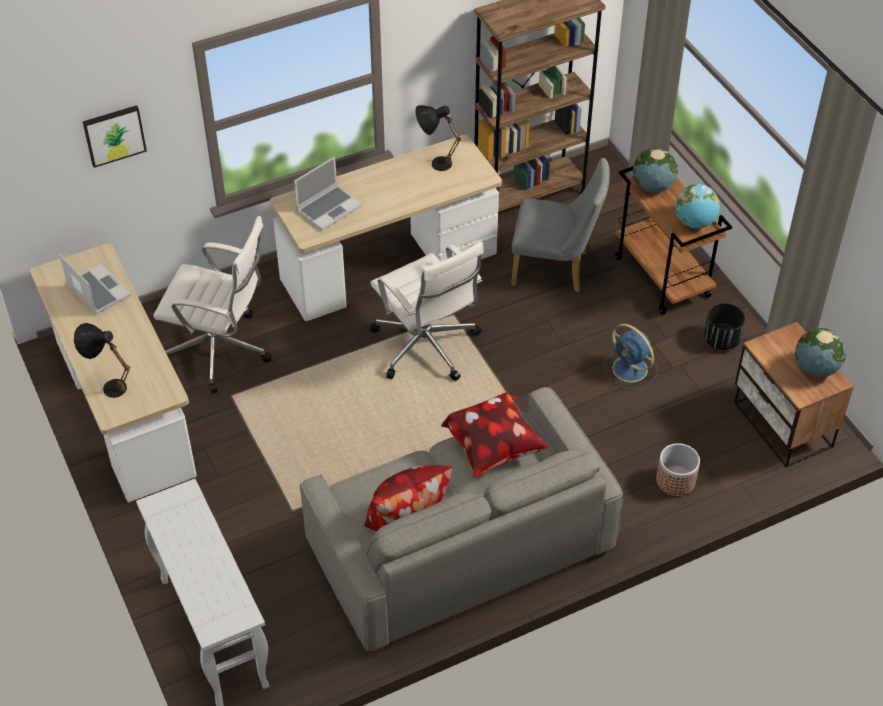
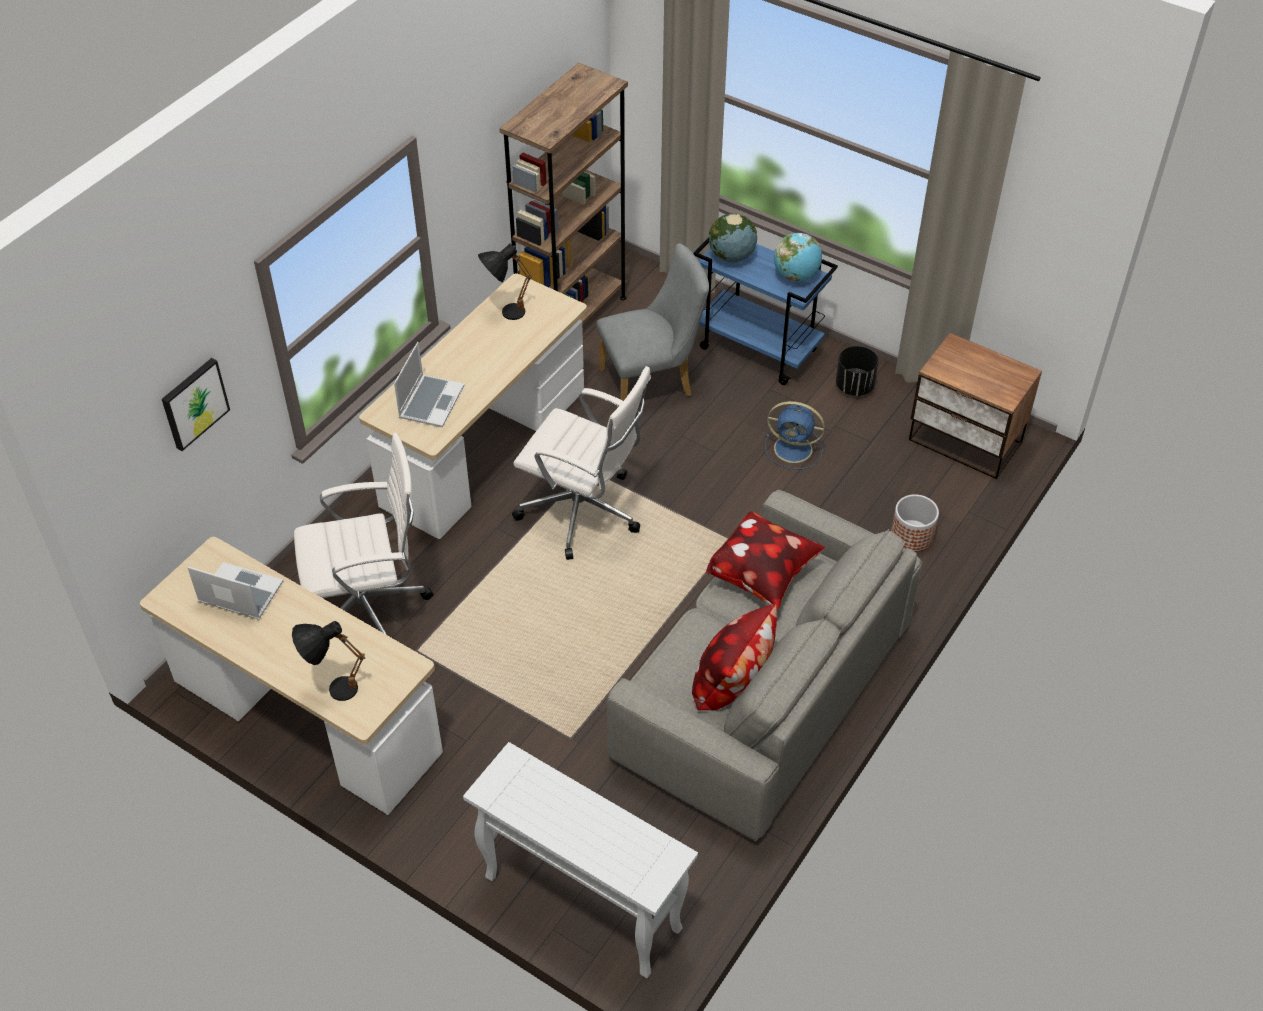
camera: 30 degrees left, 0 degrees up
brown cart [615,165,732,315] -> blue cart [693,238,838,385]
globe [795,328,846,377] -> none

